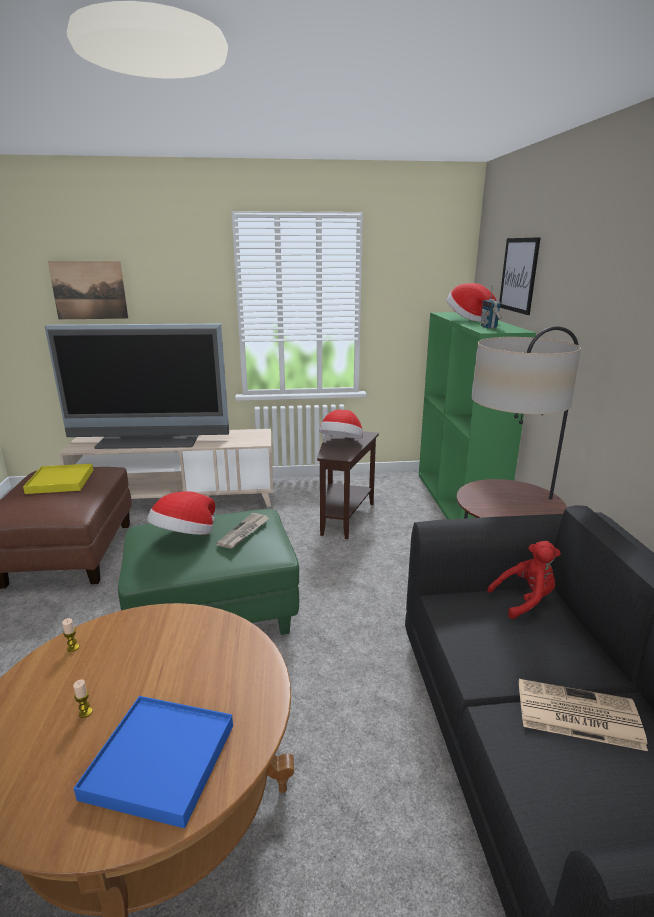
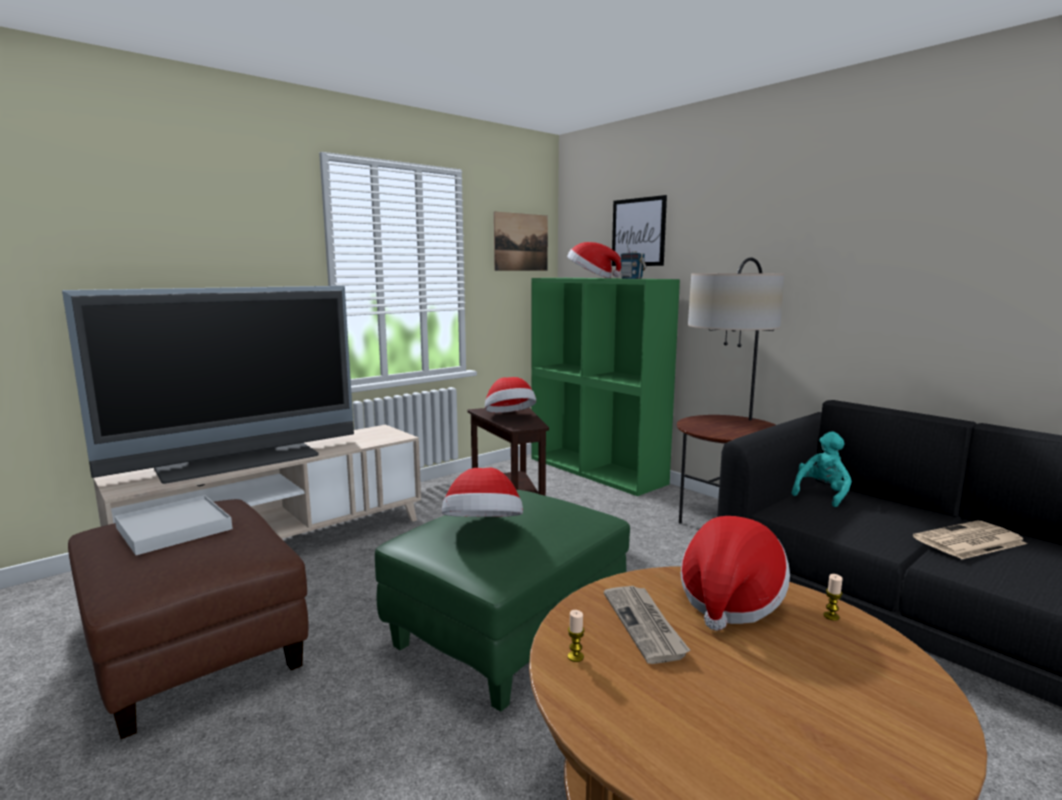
camera: 35 degrees left, 10 degrees down
yellow tray [23,464,93,494] -> white tray [115,495,233,555]
picture [48,261,128,319] -> picture moved to [494,211,548,271]
candle [73,679,93,718] -> candle moved to [823,574,843,621]
blue tray [74,696,233,828] -> none
newspaper [216,513,269,549] -> newspaper moved to [604,586,690,664]
red plush toy [487,541,561,619] -> turquoise plush toy [791,431,852,507]
none -> hat [681,516,790,631]

